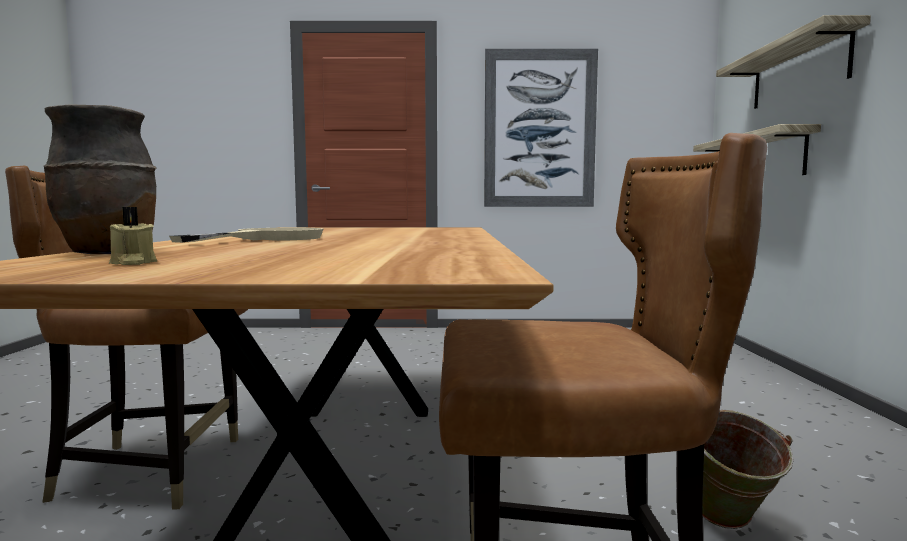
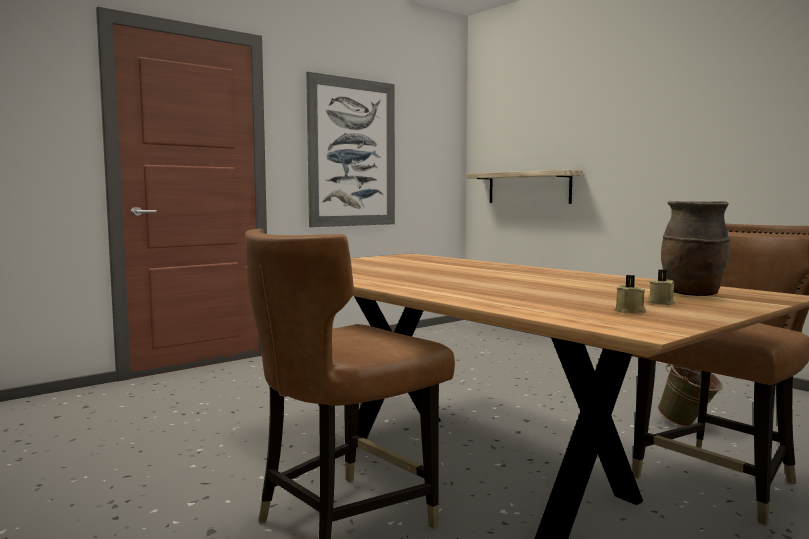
camera: 40 degrees left, 0 degrees up
brown vase [44,104,156,254] -> brown vase moved to [661,201,730,296]
beige frying pan [169,228,324,243] -> none
shelf [716,15,871,109] -> none
none -> beige candle [647,270,675,305]

